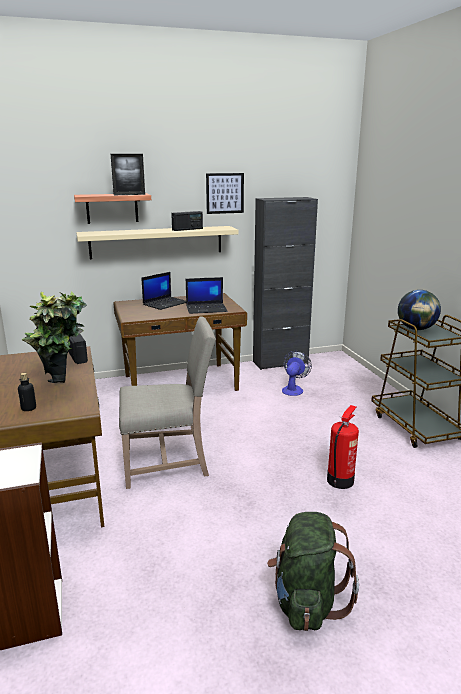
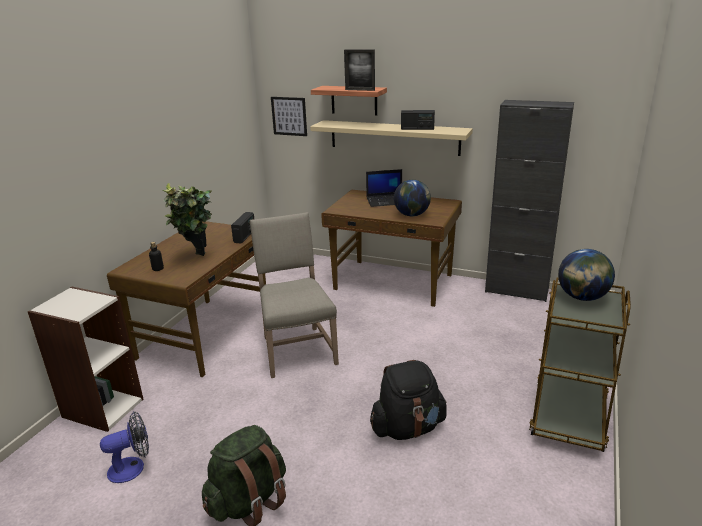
camera: 40 degrees right, 5 degrees up
beige chair [119,316,216,489] -> beige chair turned 135 degrees counterclockwise [250,212,339,378]
laptop [186,277,228,314] -> globe [394,180,431,216]
picture [206,173,244,214] -> picture moved to [271,97,307,136]
fan [282,351,312,396] -> fan moved to [100,412,149,483]
fire extinguisher [327,405,359,489] -> black backpack [370,360,447,440]

